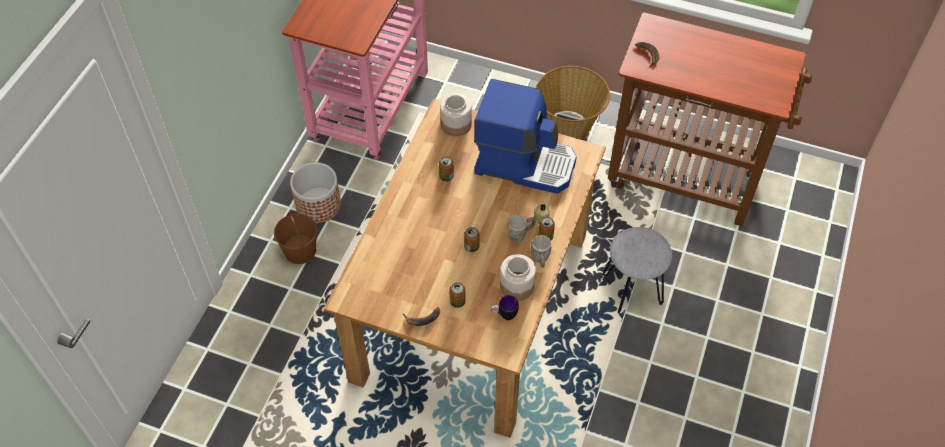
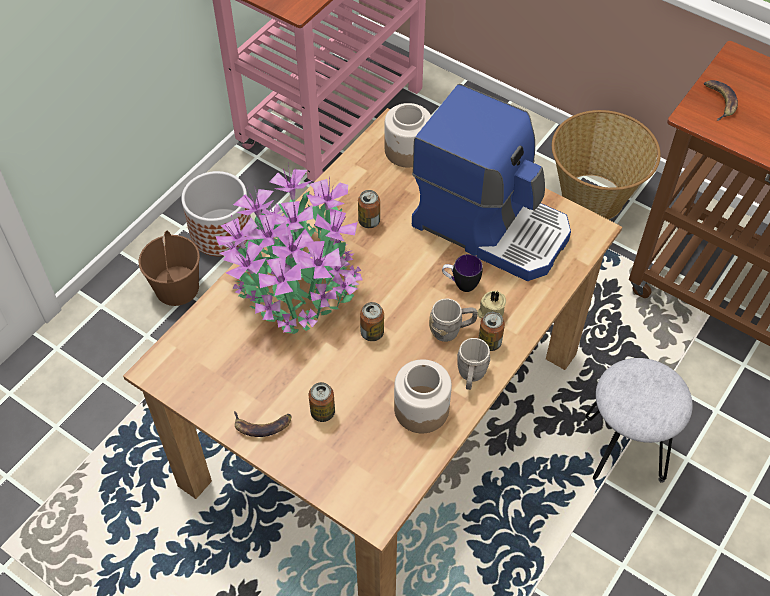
camera: 15 degrees right, 0 degrees up
mug [491,295,519,320] -> mug moved to [442,254,483,292]
none -> potted plant [216,165,363,334]

